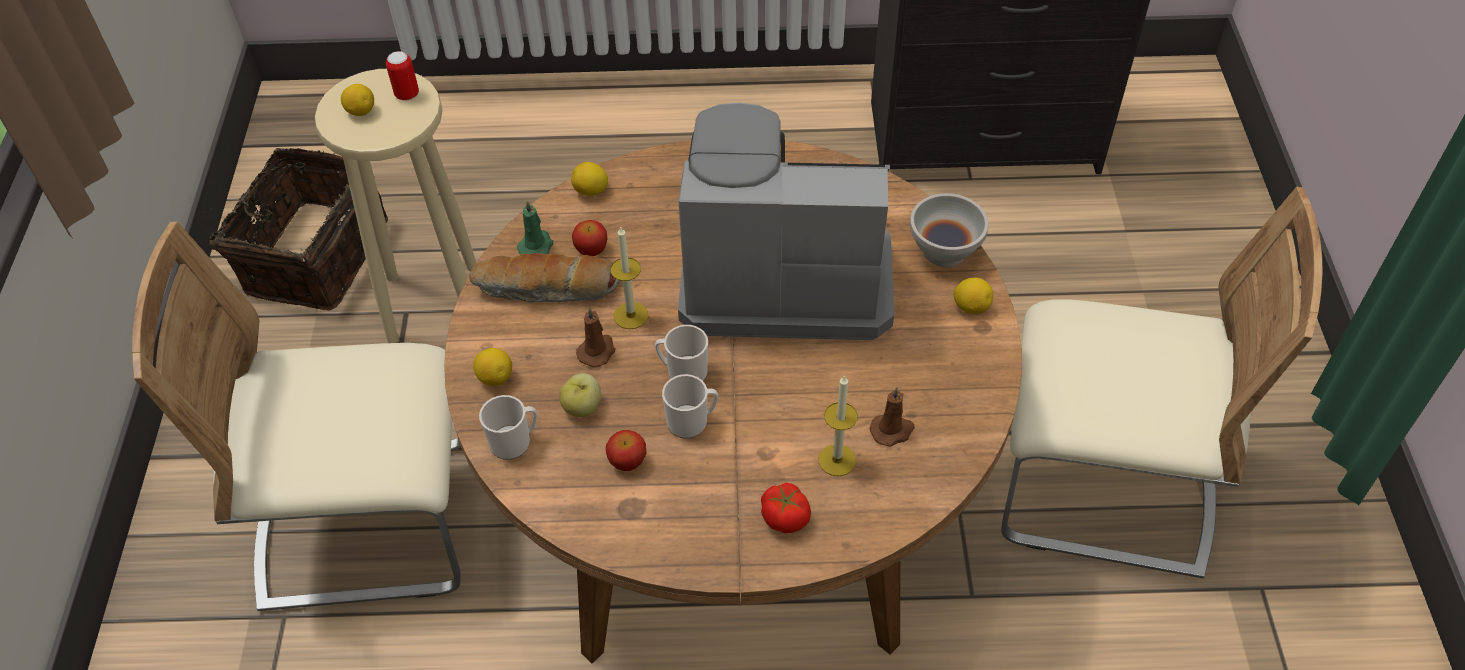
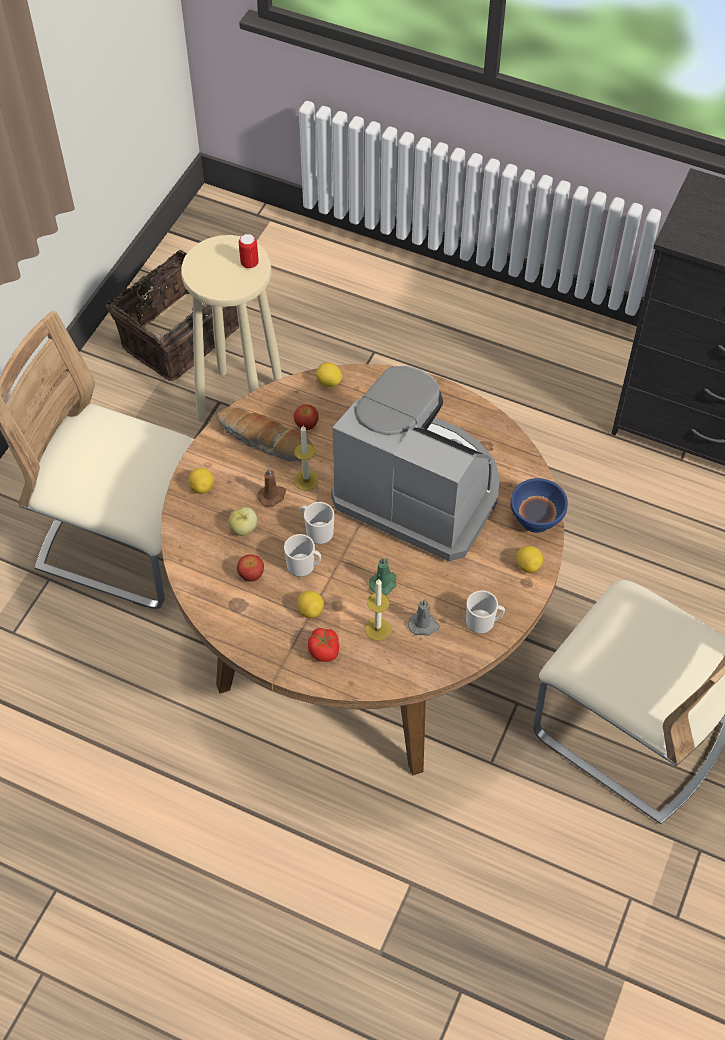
camera: 25 degrees right, 5 degrees up
lemon [341,84,374,116] -> lemon moved to [297,591,324,618]
mug [479,395,537,460] -> mug moved to [466,591,505,634]
green candle [517,200,553,254] -> green candle moved to [369,557,397,595]
brown candle [870,387,915,447] -> grey candle [408,599,440,636]
white bowl [910,193,989,267] -> blue bowl [510,478,568,533]

